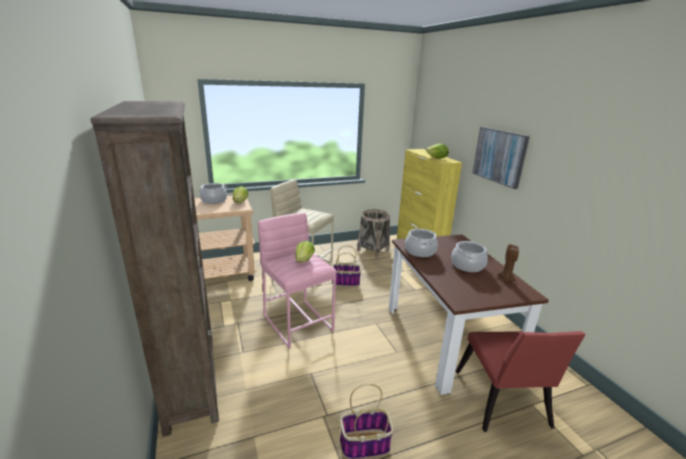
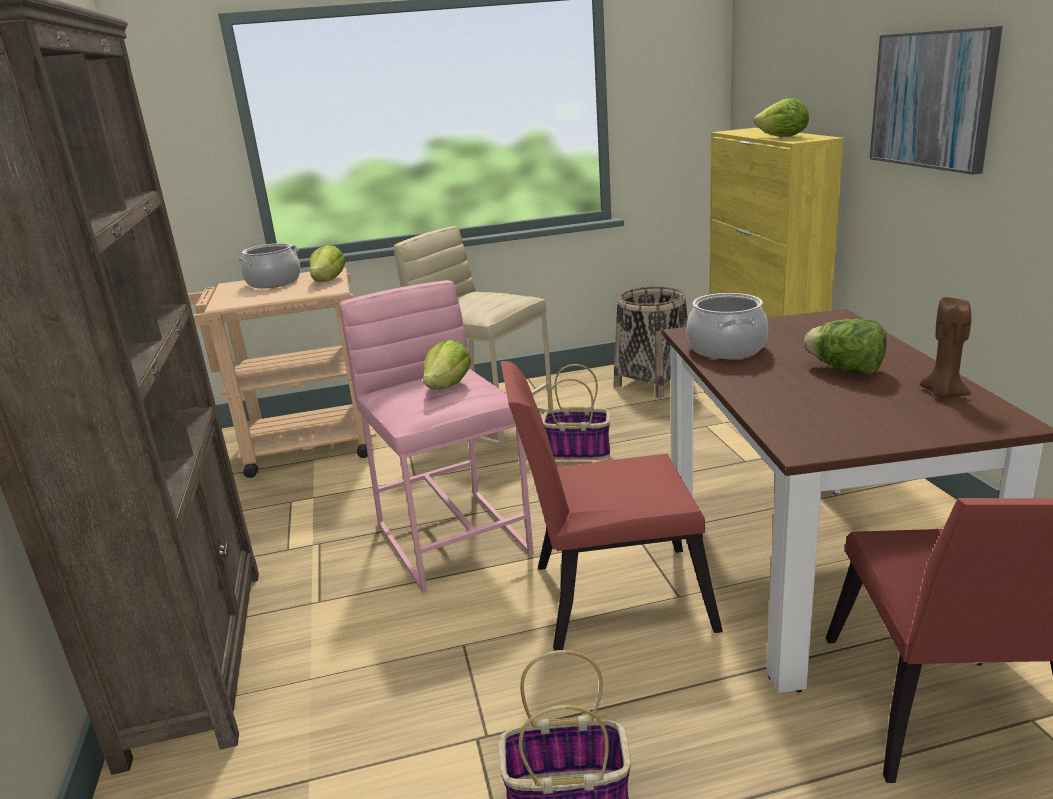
camera: 10 degrees right, 0 degrees up
cooking pot [451,241,488,272] -> lettuce [804,319,887,376]
none -> red chair [500,361,723,651]

